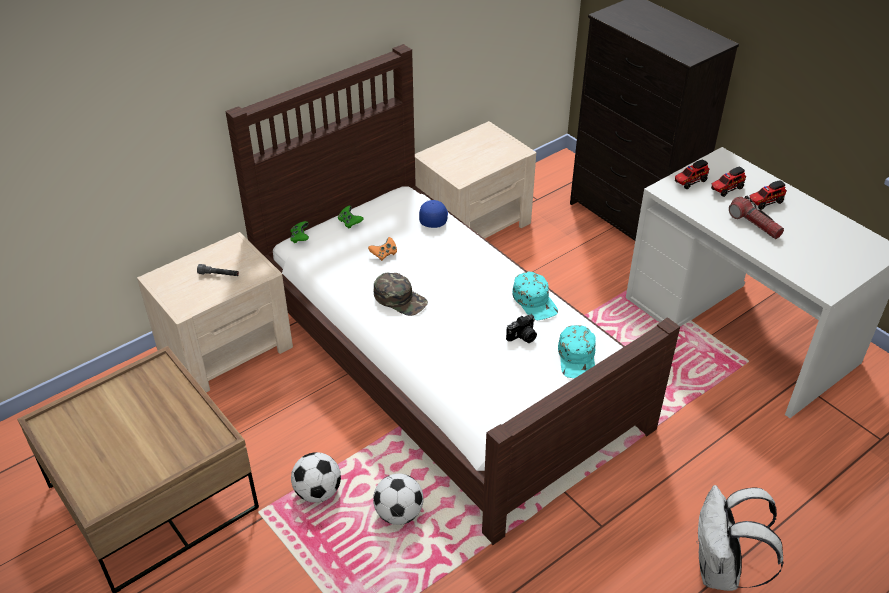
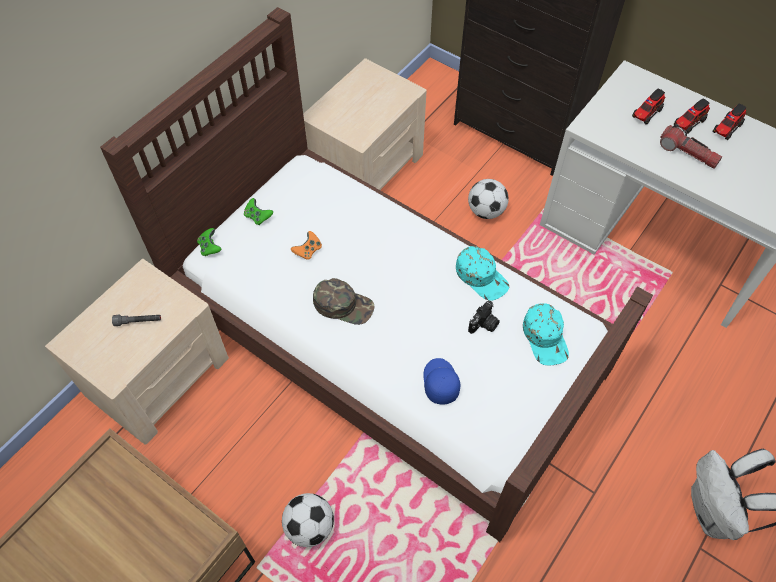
camera: 15 degrees left, 15 degrees up
football [373,473,423,525] -> football moved to [468,179,509,219]
blue cap [419,200,448,228] -> blue cap moved to [423,358,460,405]
toy truck [675,159,709,189] -> toy truck moved to [712,104,747,140]

